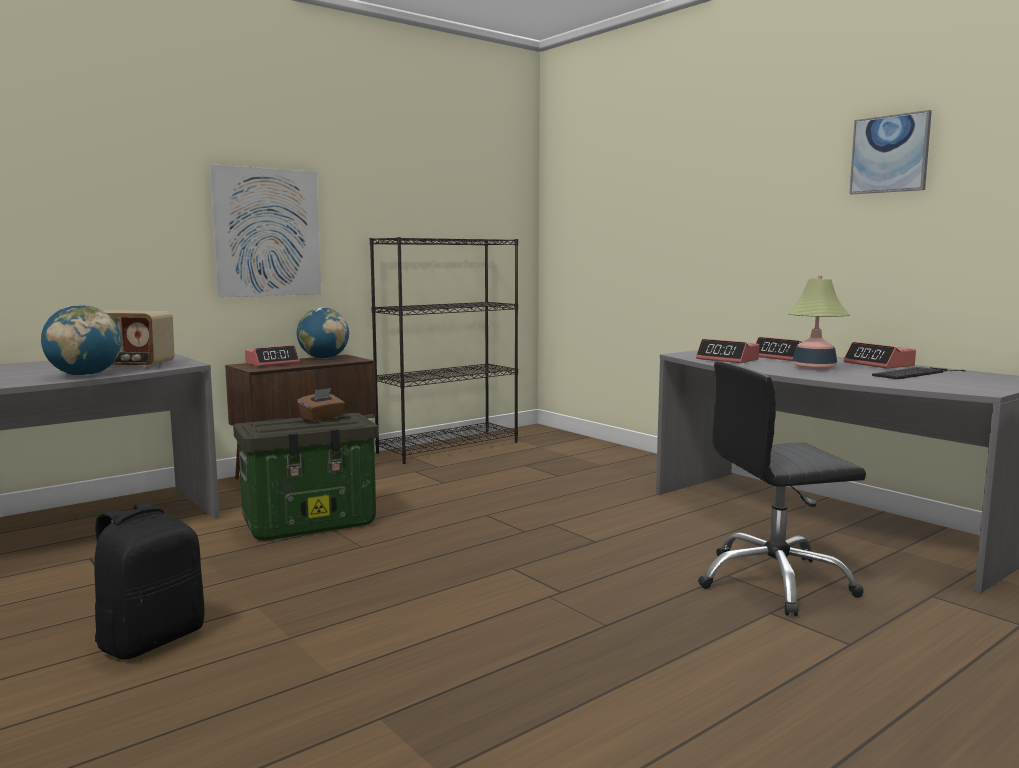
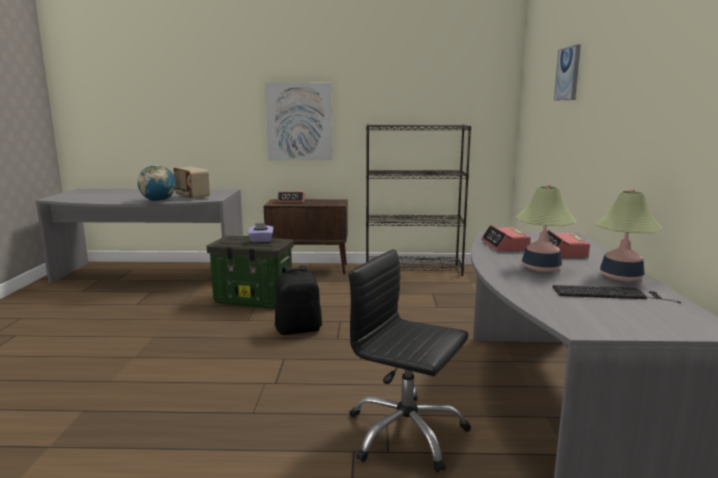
camera: 40 degrees right, 5 degrees up
black backpack [94,501,204,660] -> black backpack moved to [275,265,322,335]
globe [297,307,349,359] -> none
brown tissue box [297,388,345,423] -> purple tissue box [248,223,273,242]
alarm clock [844,342,916,369] -> table lamp [595,189,662,281]
picture [849,110,932,194] -> picture moved to [554,44,581,100]

